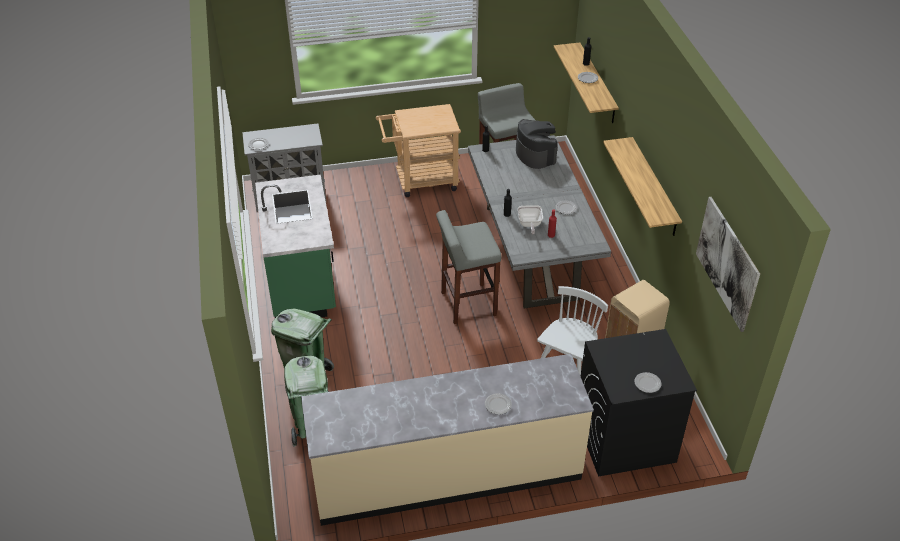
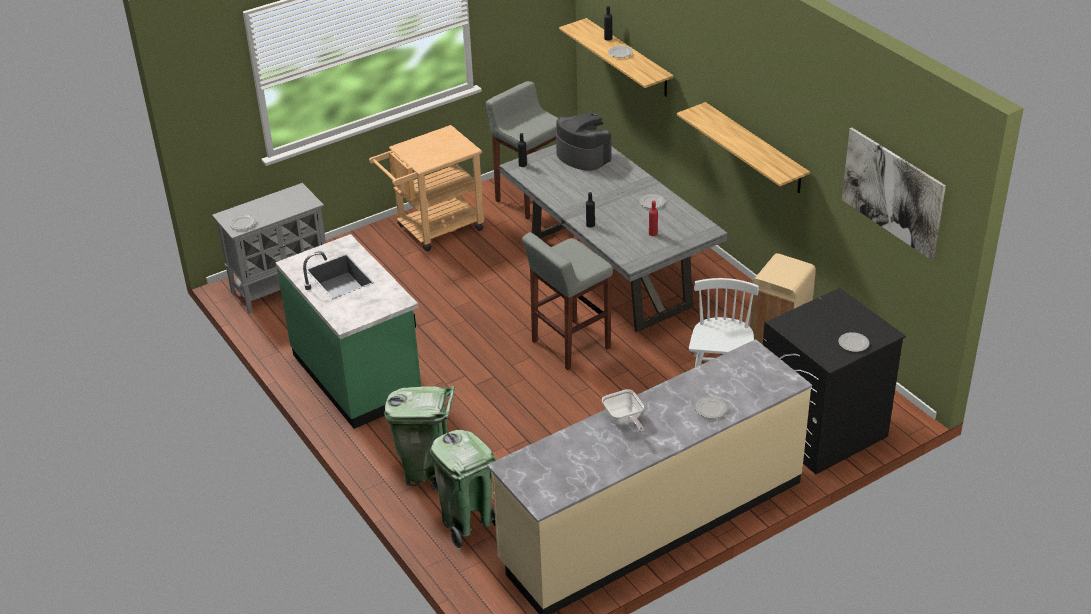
camera: 20 degrees left, 5 degrees down
frying pan [518,205,543,234] -> frying pan moved to [602,389,644,433]

